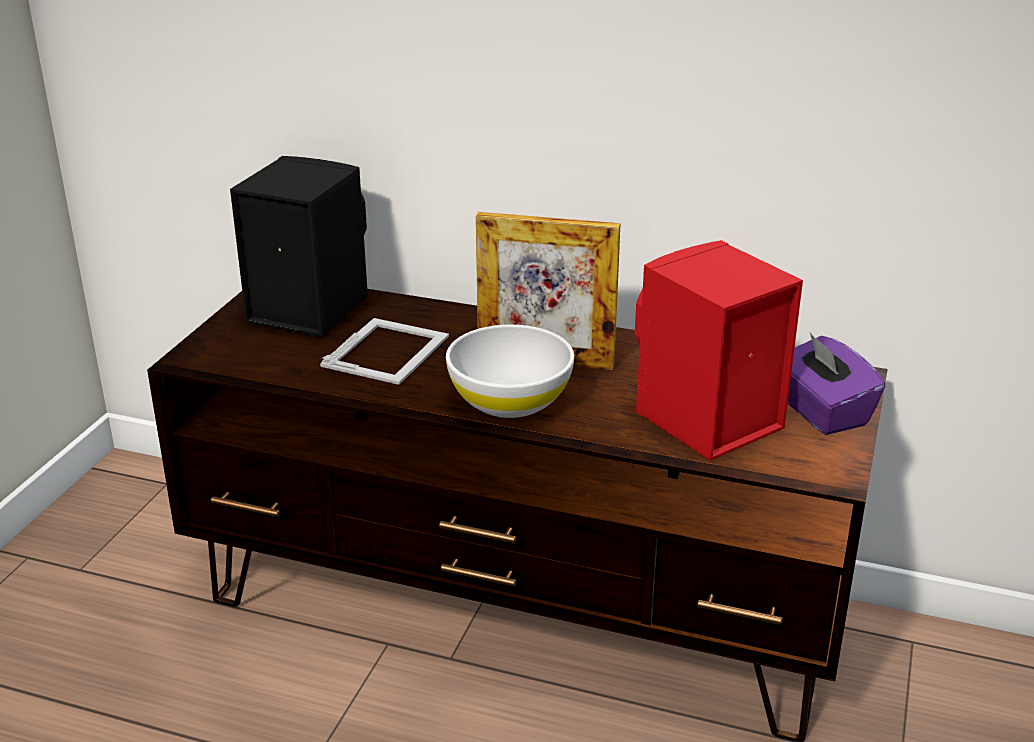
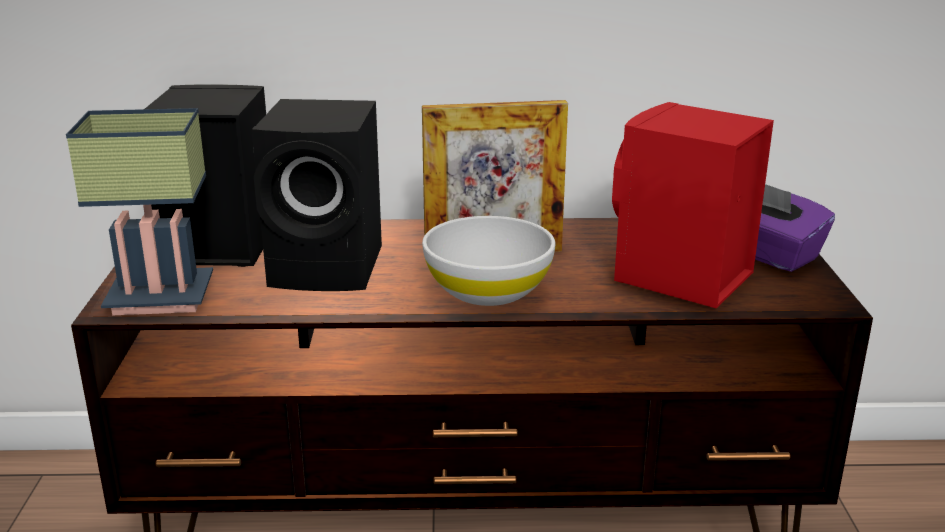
camera: 20 degrees left, 5 degrees down
picture frame [320,318,449,385] -> black speaker [252,99,382,291]
none -> table lamp [66,108,213,315]

